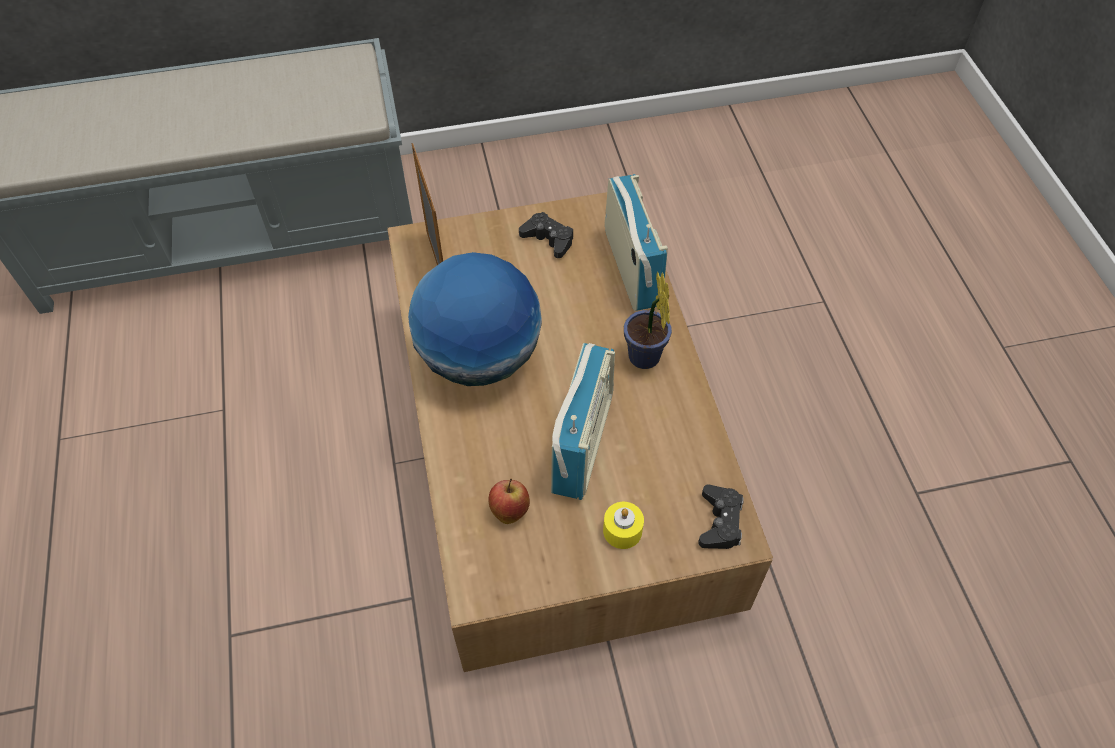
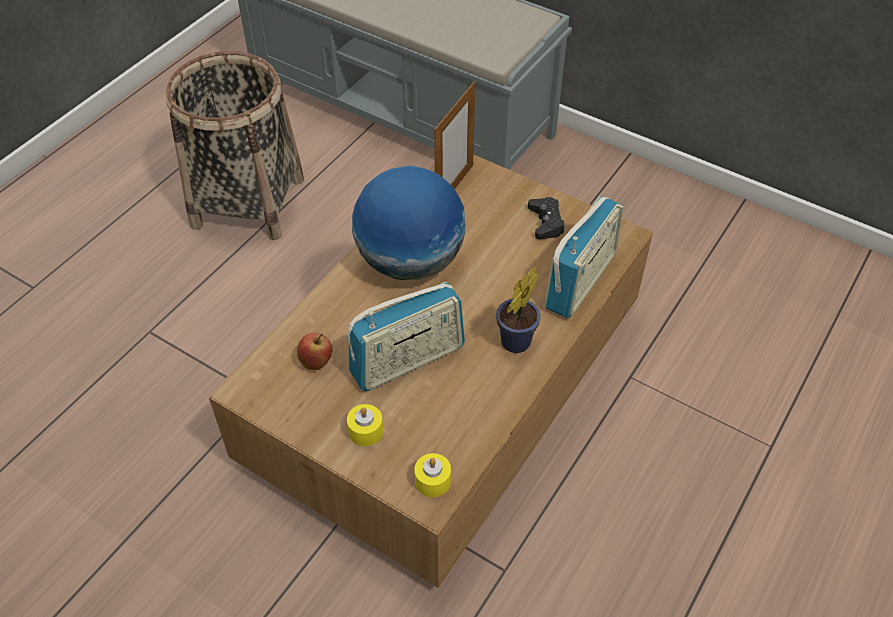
camera: 45 degrees right, 5 degrees down
black game controller [698,484,744,549] -> yellow candle [414,453,451,497]
none -> basket [166,51,304,240]

